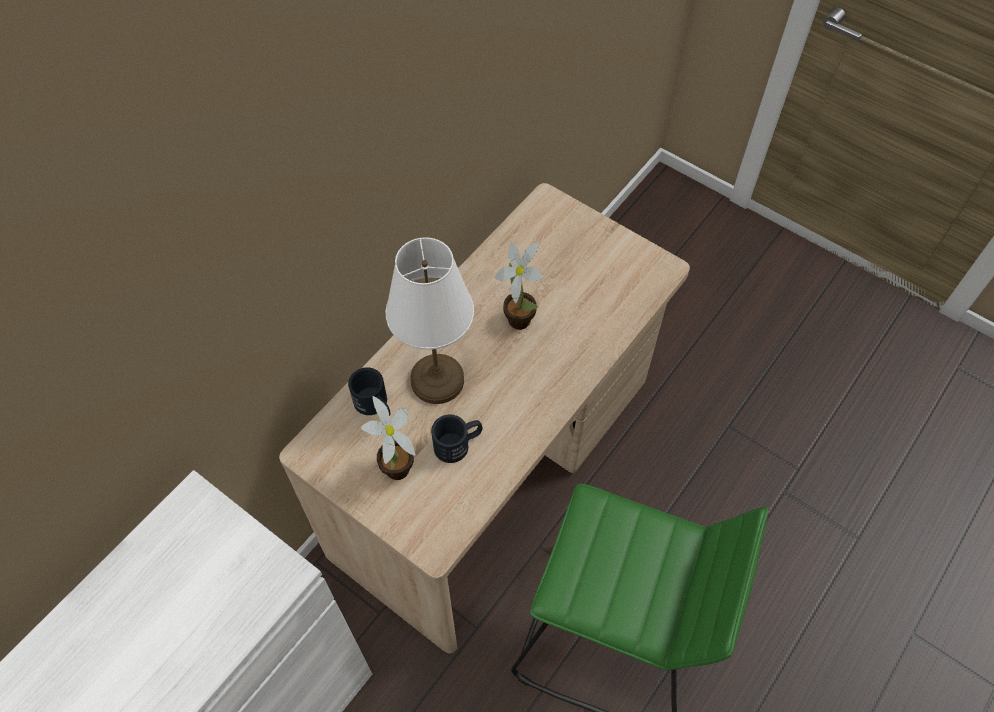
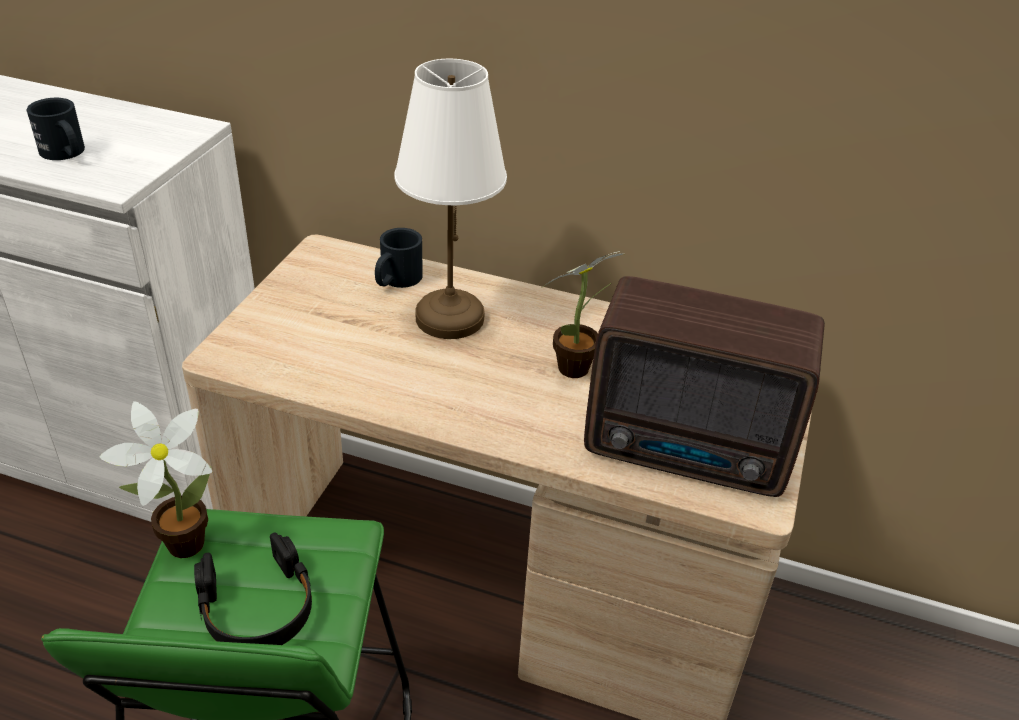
camera: 70 degrees right, 20 degrees down
potted plant [361,396,415,480] -> potted plant moved to [100,401,212,558]
black mug [431,414,483,463] -> black mug moved to [27,98,85,160]
none -> black headphones [194,533,312,645]
none -> radio [584,276,825,497]

